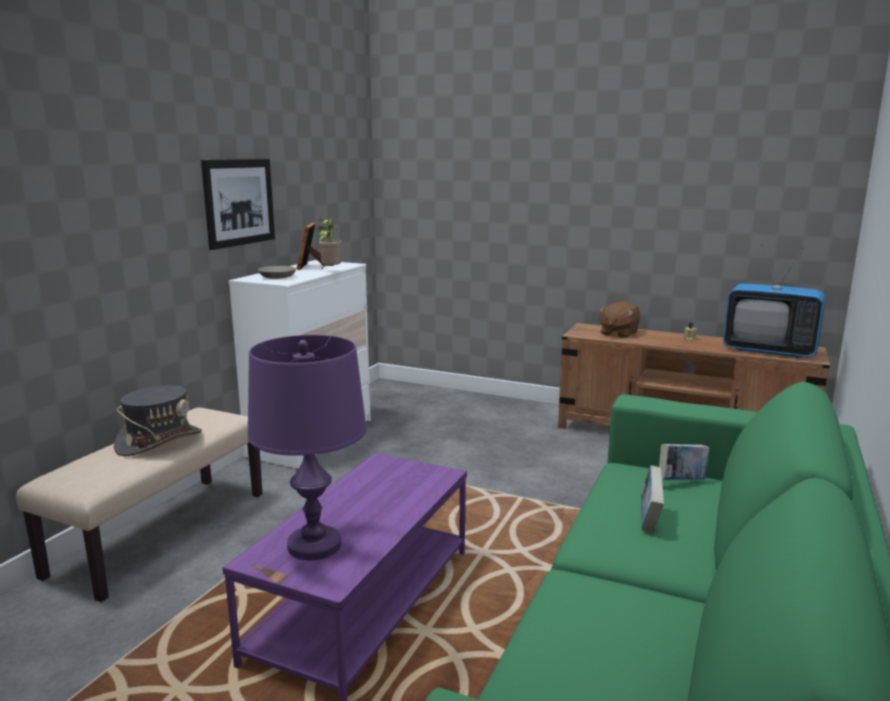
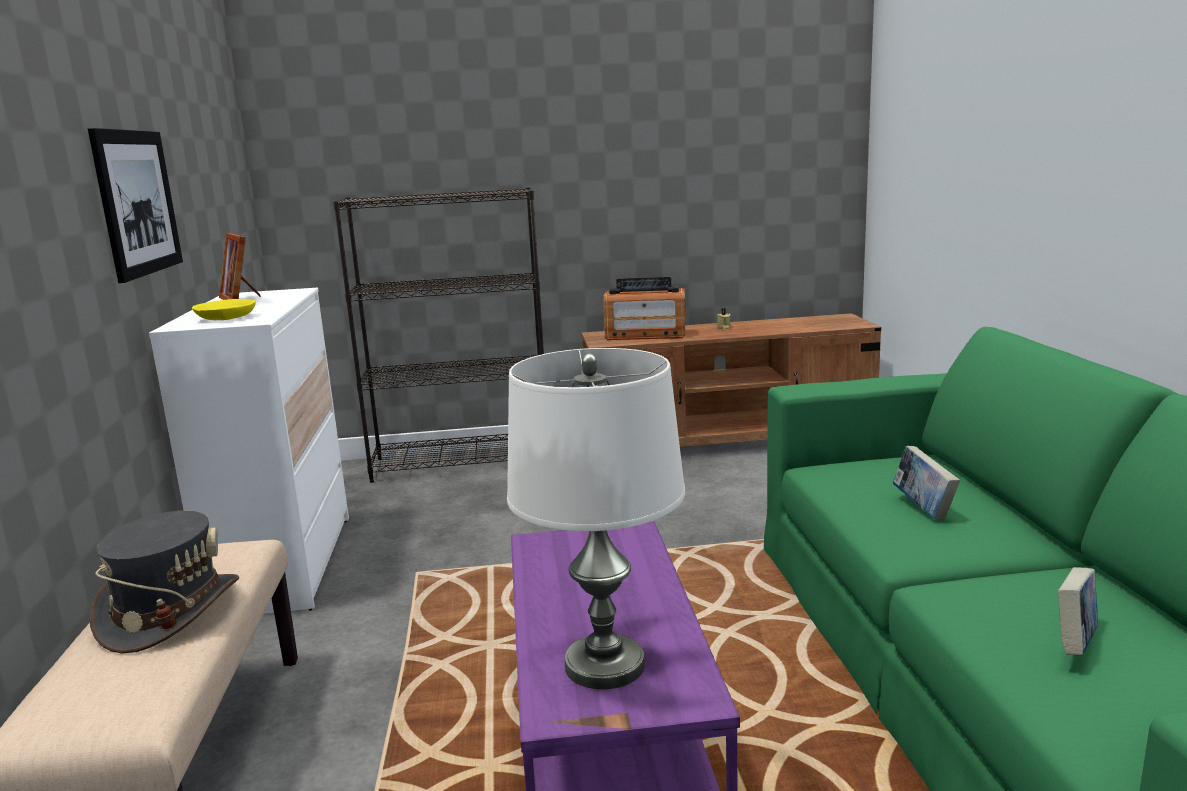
camera: 30 degrees left, 0 degrees up
purple table lamp [247,335,367,560] -> white table lamp [507,348,685,689]
grey bowl [258,266,296,279] -> yellow bowl [192,299,256,320]
potted plant [318,219,342,269] -> none
brown plush toy [598,301,640,338] -> radio [603,277,685,340]
book [659,444,709,480] -> book moved to [1058,567,1098,655]
television [723,244,826,358] -> none
none -> black bookcase [333,187,544,483]

